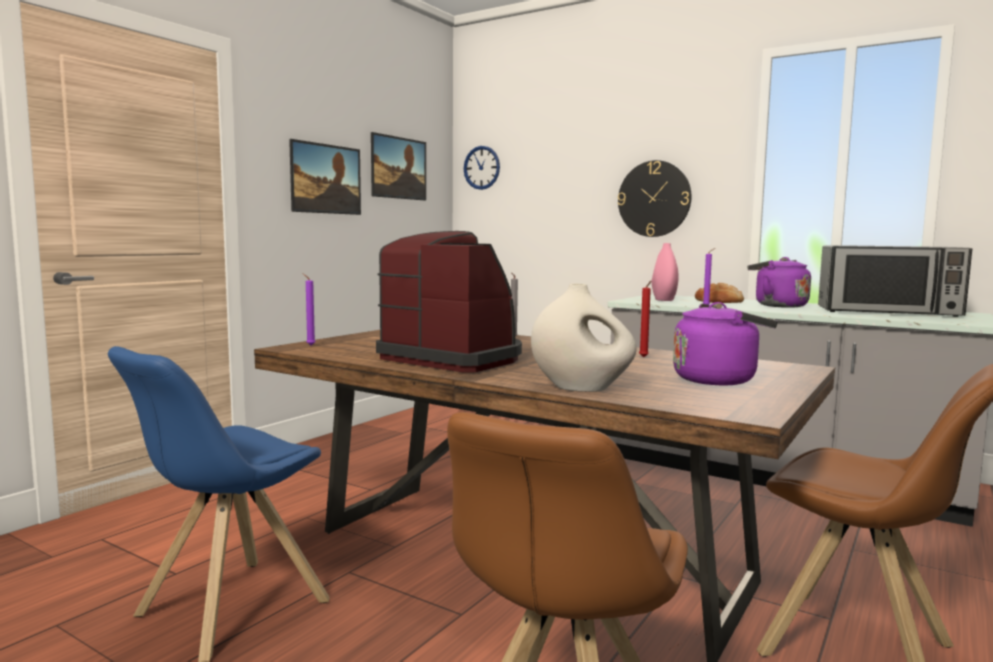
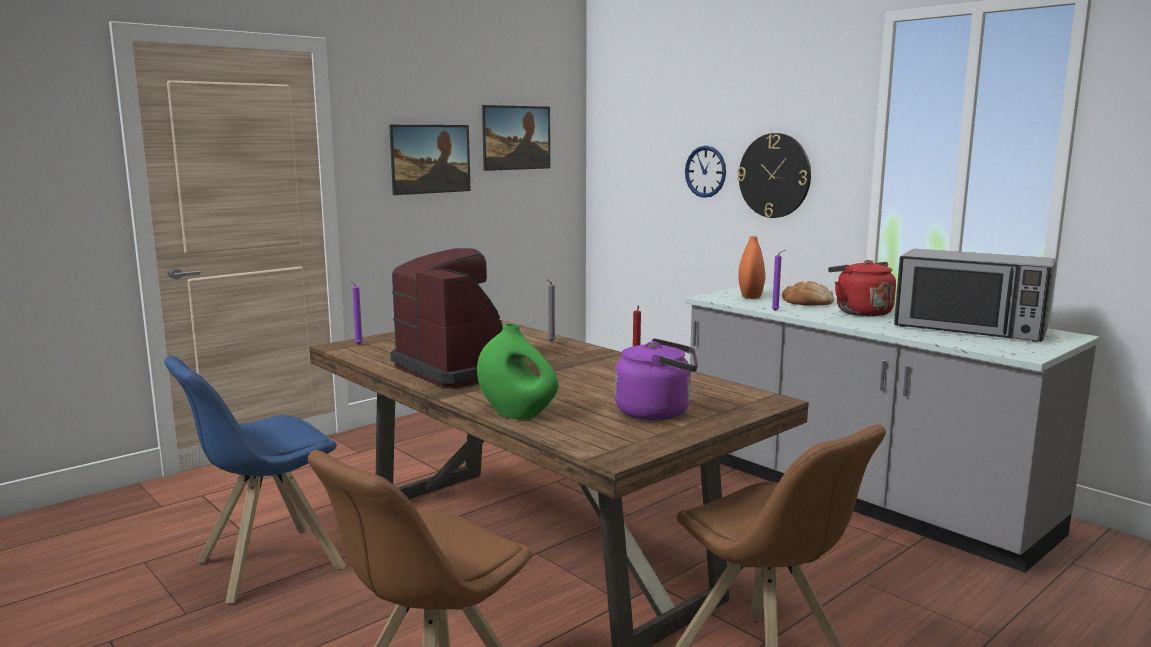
camera: 15 degrees right, 5 degrees up
wall clock [464,146,500,190] -> wall clock moved to [685,146,726,198]
white vase [531,283,636,392] -> green vase [477,323,559,420]
pink vase [651,243,679,301] -> orange vase [738,236,765,299]
purple kettle [747,257,811,308] -> red kettle [828,260,896,317]

